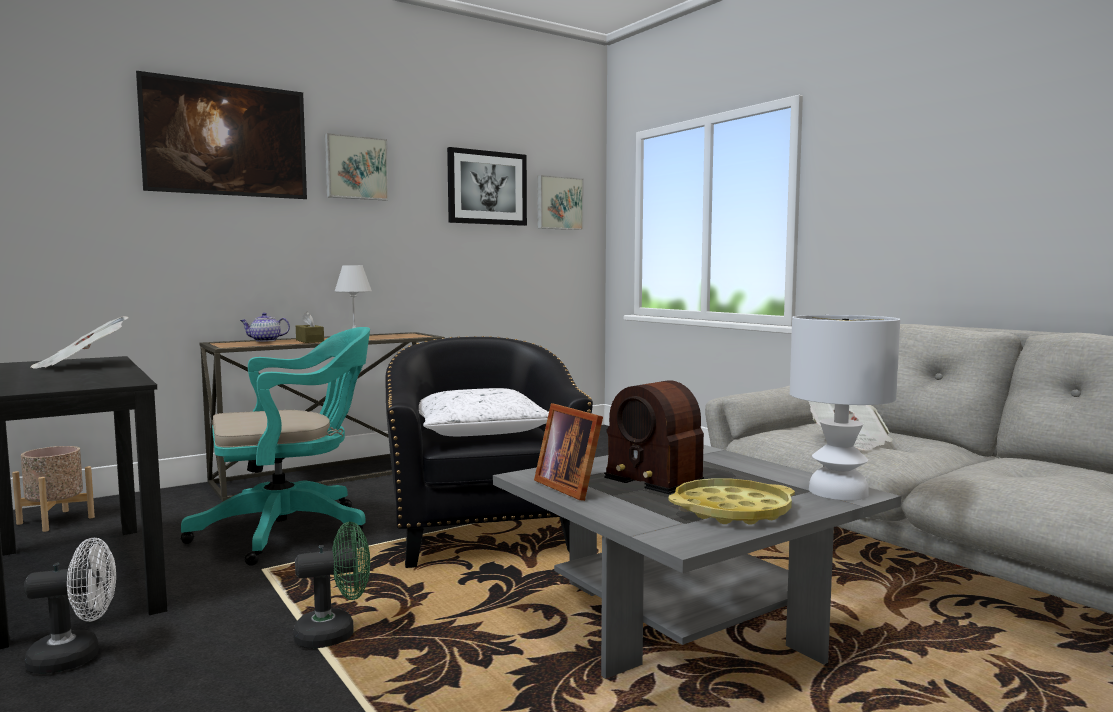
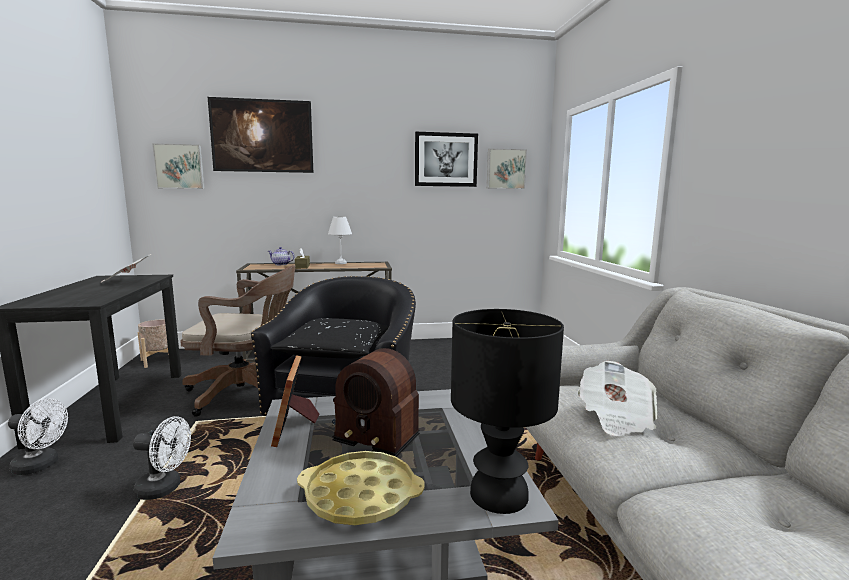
camera: 25 degrees right, 5 degrees up
turquoise office chair [180,327,370,566] -> brown office chair [180,265,295,417]
green fan [293,522,370,649] -> white fan [133,416,191,500]
picture [325,133,389,201] -> picture moved to [152,143,205,189]
white pillow [419,388,549,436] -> black pillow [270,318,389,358]
radio [604,380,704,494] -> radio turned 45 degrees counterclockwise [332,348,419,457]
white table lamp [790,315,900,500] -> black table lamp [451,309,564,514]

